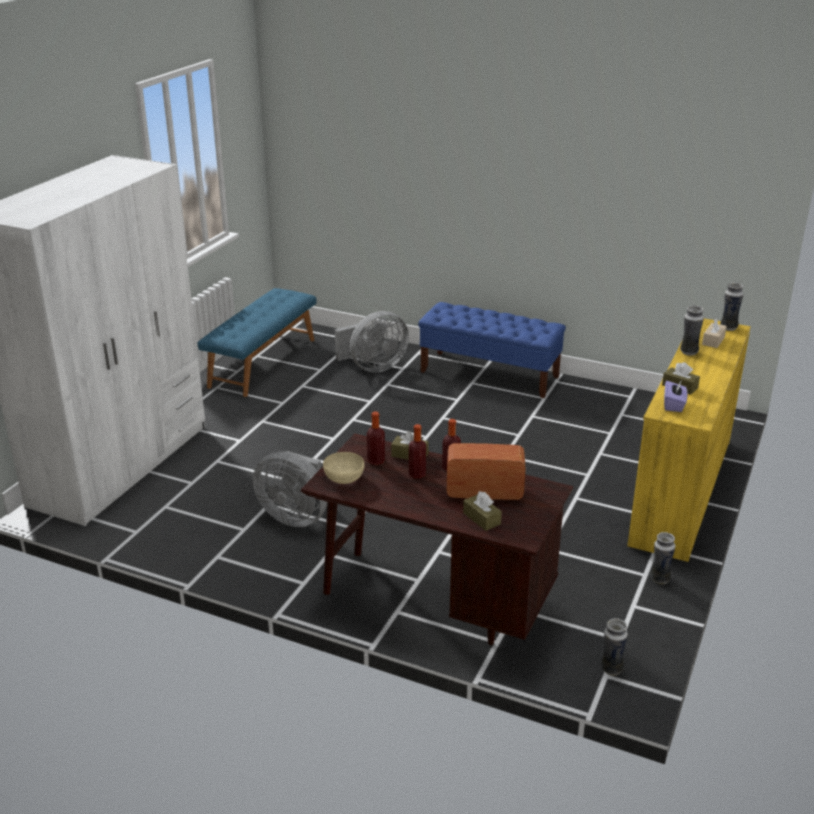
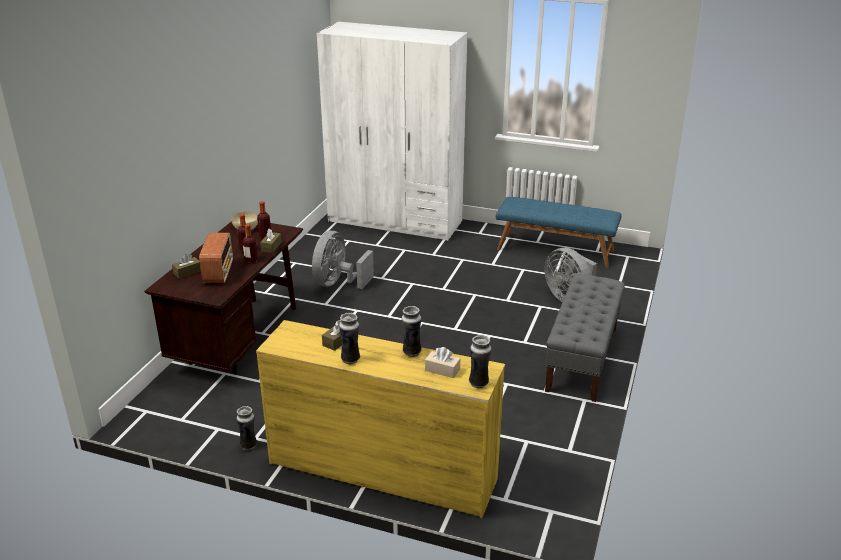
camera: 85 degrees right, 0 degrees up
blue bench [418,302,566,398] -> grey bench [545,274,625,402]
vase [601,618,628,676] -> vase moved to [339,313,360,364]
purple tissue box [664,381,687,412] -> none

